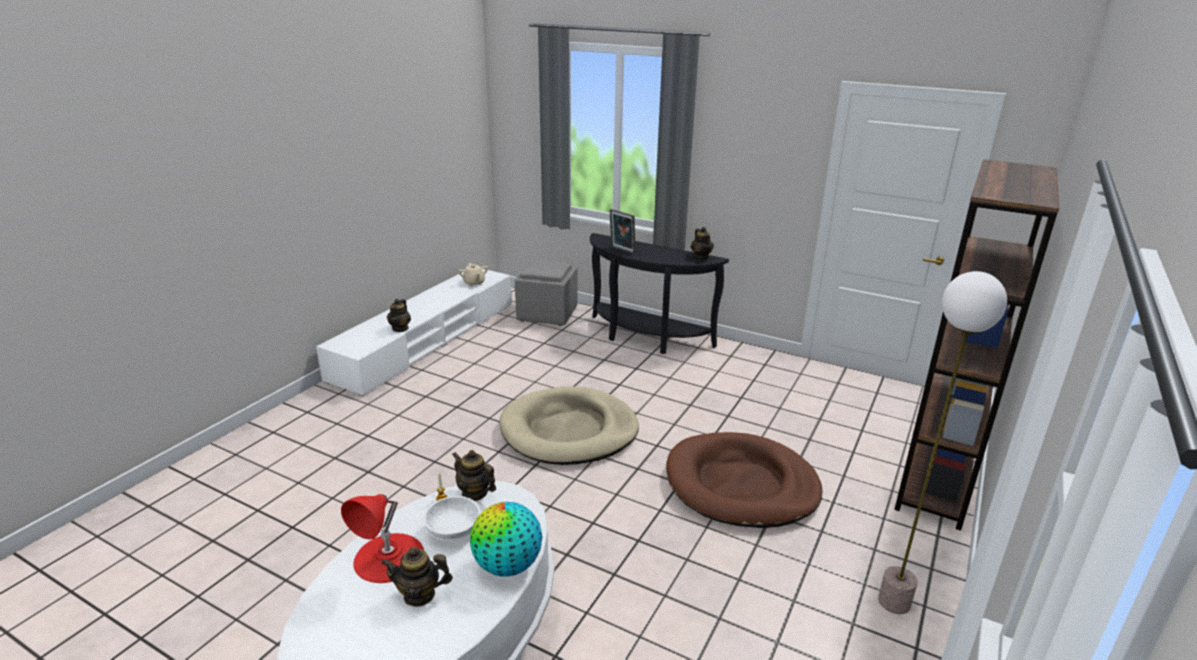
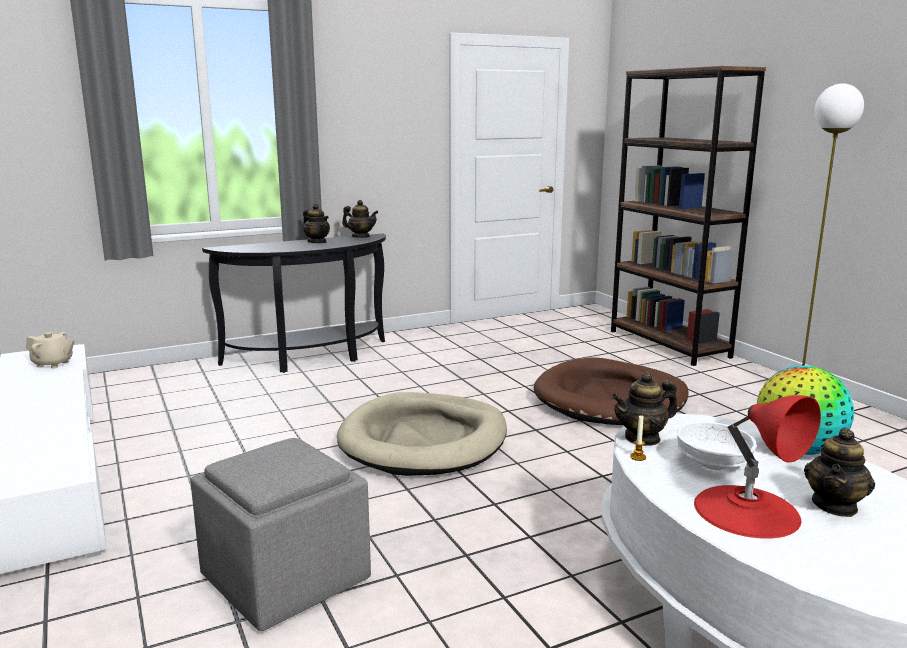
camera: 55 degrees left, 10 degrees down
teapot [387,299,411,332] -> teapot moved to [303,204,330,243]
grey ottoman [515,260,577,326] -> grey ottoman moved to [190,438,371,631]
picture frame [610,209,636,254] -> none

